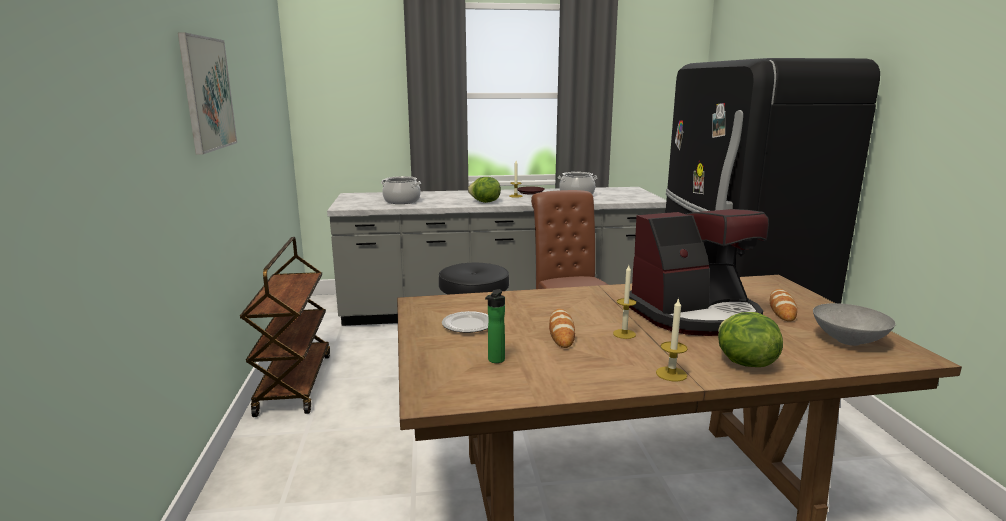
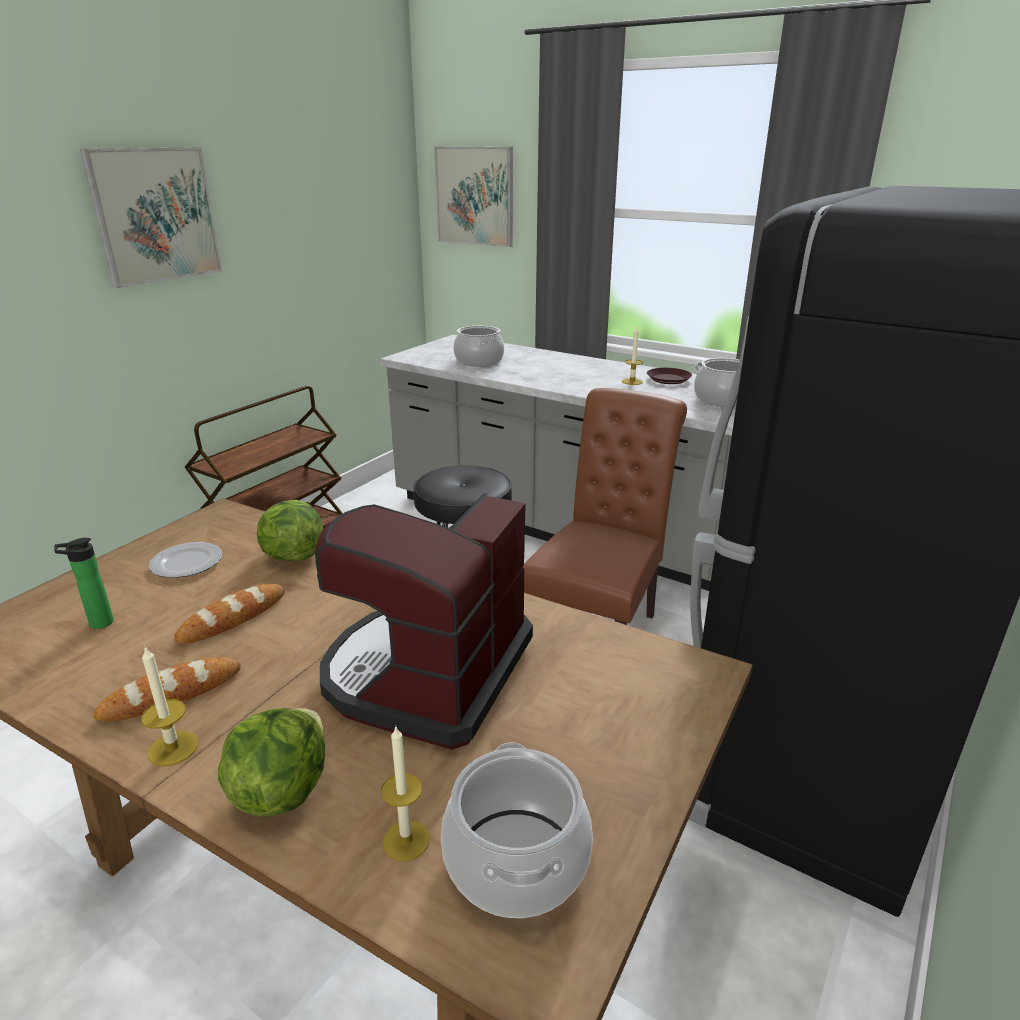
camera: 40 degrees right, 10 degrees up
lettuce [468,177,501,203] -> lettuce moved to [257,500,323,562]
candle [613,265,636,339] -> candle moved to [381,725,430,861]
coffee machine [629,209,769,336] -> coffee machine turned 90 degrees clockwise [315,493,533,750]
bread [770,289,797,322] -> bread moved to [94,658,241,722]
grey bowl [813,303,896,346] -> cooking pot [441,743,593,918]
none -> picture [434,146,513,247]

